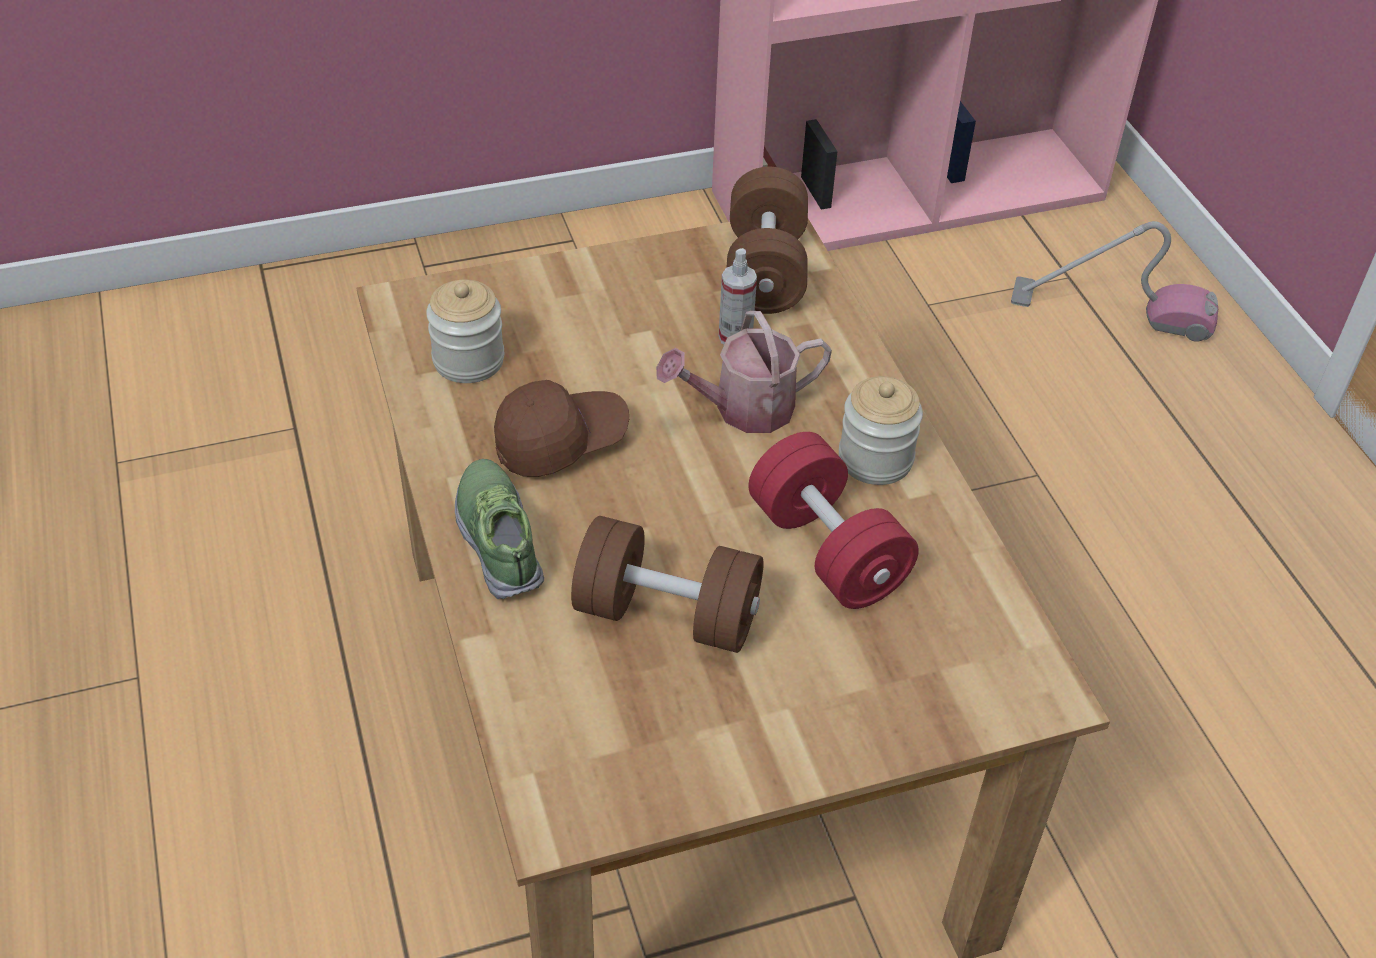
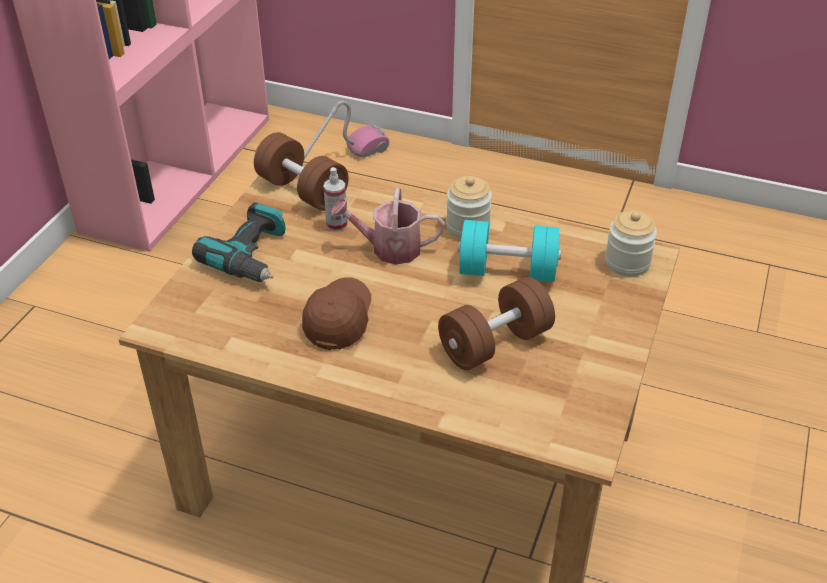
camera: 50 degrees left, 5 degrees down
jar [426,280,504,383] -> jar moved to [605,210,657,276]
shoe [455,459,544,599] -> none
watering can [656,311,832,433] -> watering can turned 75 degrees clockwise [331,187,445,265]
red dumbbell [748,432,919,609] -> turquoise dumbbell [458,220,561,282]
none -> power drill [192,202,285,282]

